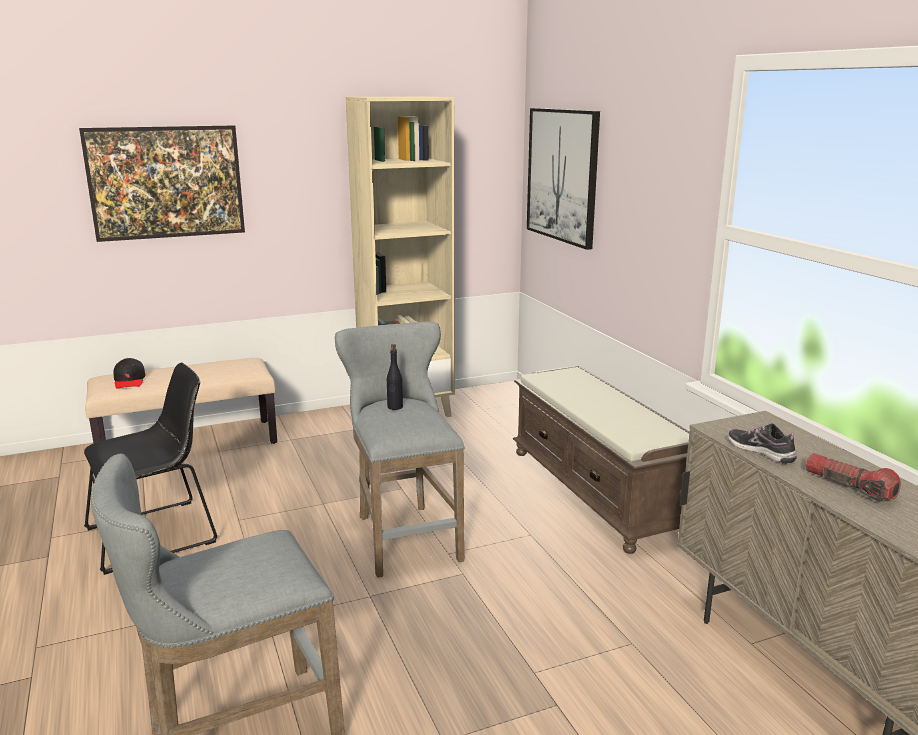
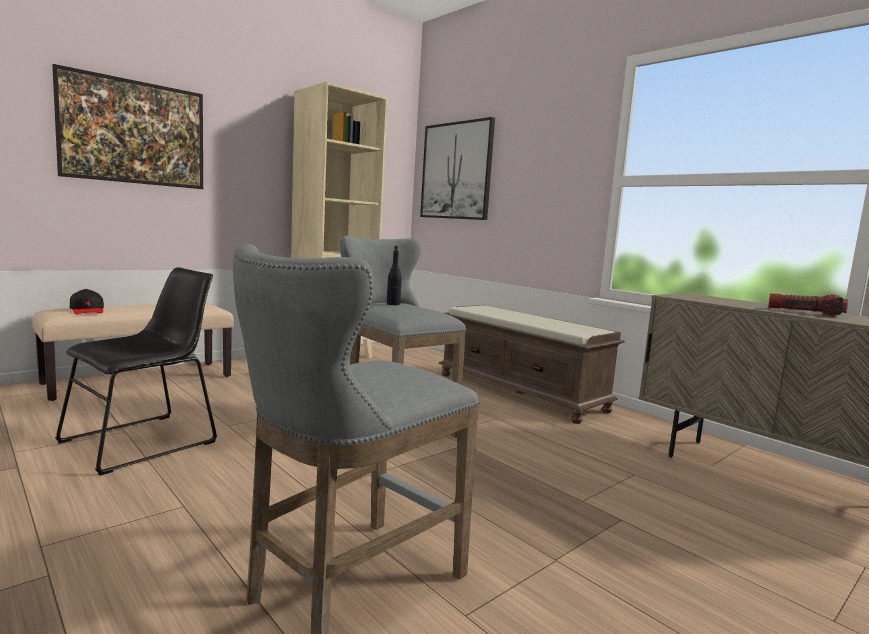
camera: 20 degrees left, 10 degrees down
shoe [728,424,797,464] -> none

